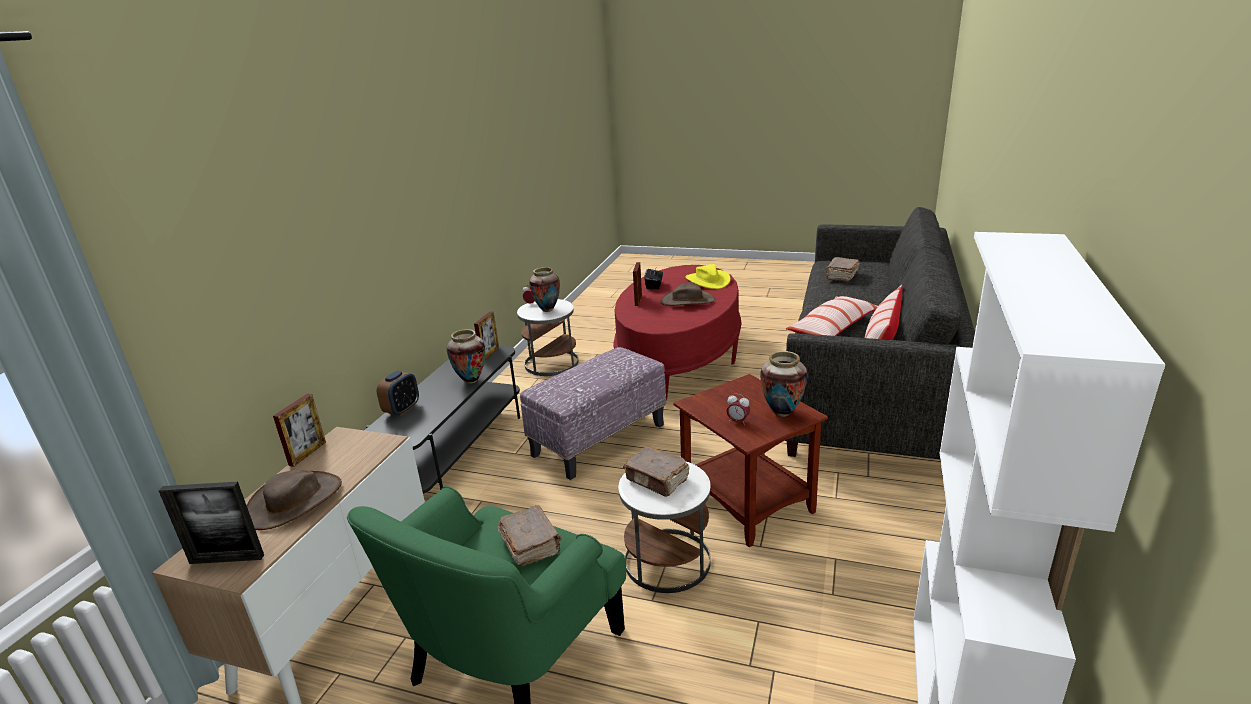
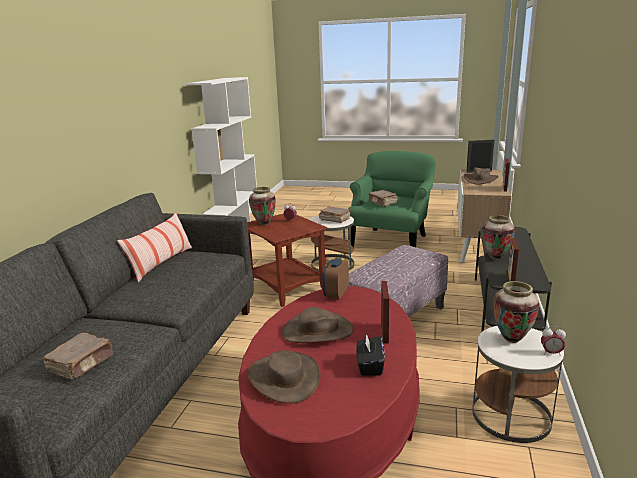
camera: 175 degrees right, 5 degrees down
alarm clock [377,371,419,416] -> alarm clock moved to [322,258,349,299]
yellow hat [686,264,731,289] -> brown hat [248,350,321,403]
pillow [786,296,878,336] -> none

